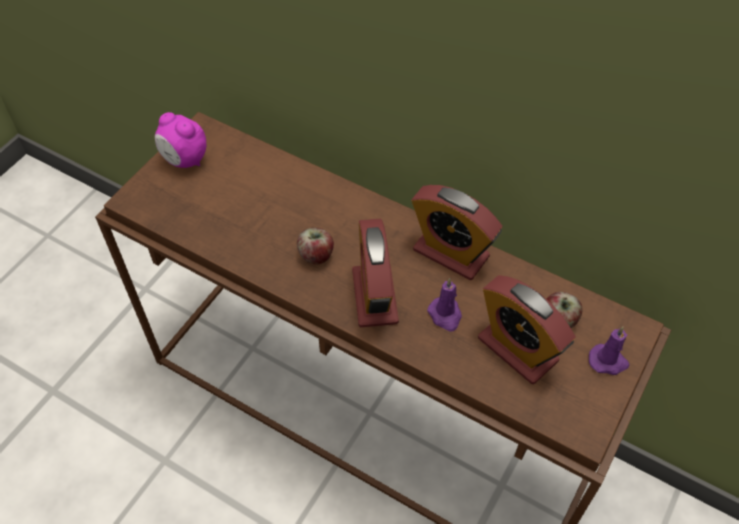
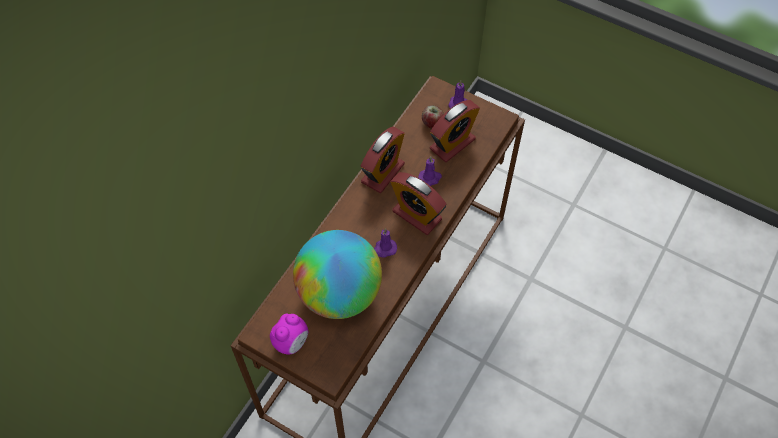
camera: 90 degrees left, 5 degrees up
apple [297,228,334,265] -> purple candle [374,228,397,258]
alarm clock [352,219,399,327] -> alarm clock turned 45 degrees clockwise [391,172,446,235]
none -> globe [293,230,382,319]

